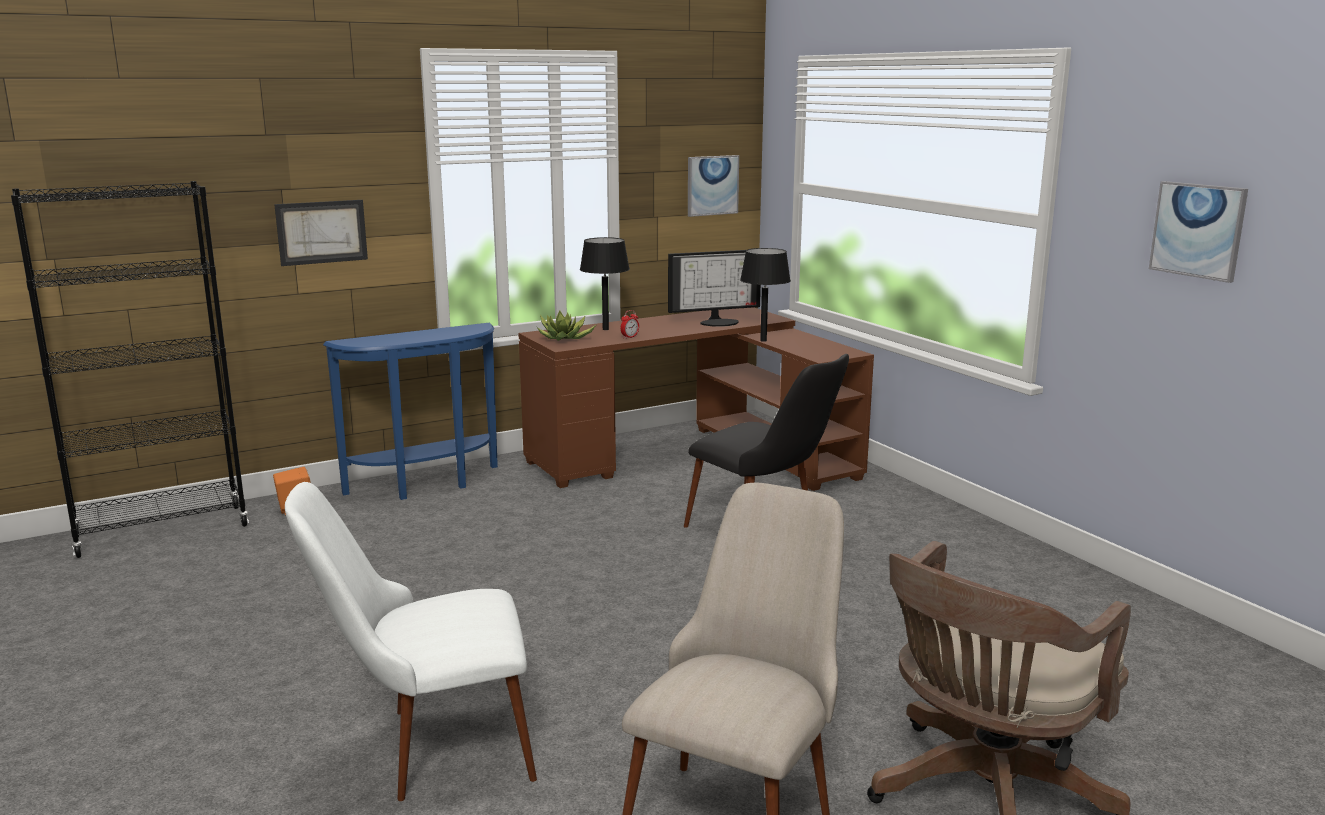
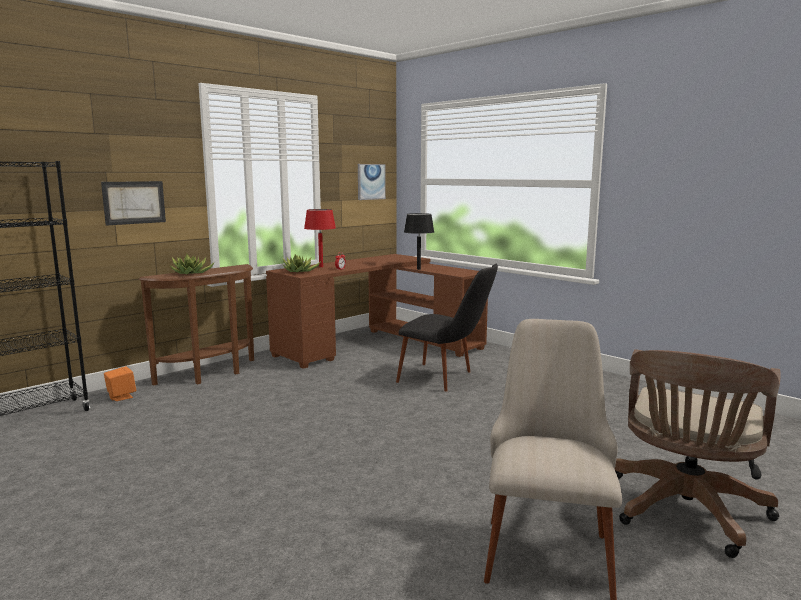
camera: 15 degrees left, 5 degrees down
white chair [285,482,537,801] -> none
blue console table [323,323,498,500] -> brown console table [138,264,254,386]
black table lamp [580,237,630,330] -> red table lamp [304,209,336,267]
monitor [668,250,761,327] -> none
picture [1149,181,1248,283] -> none
none -> potted plant [171,254,215,274]

